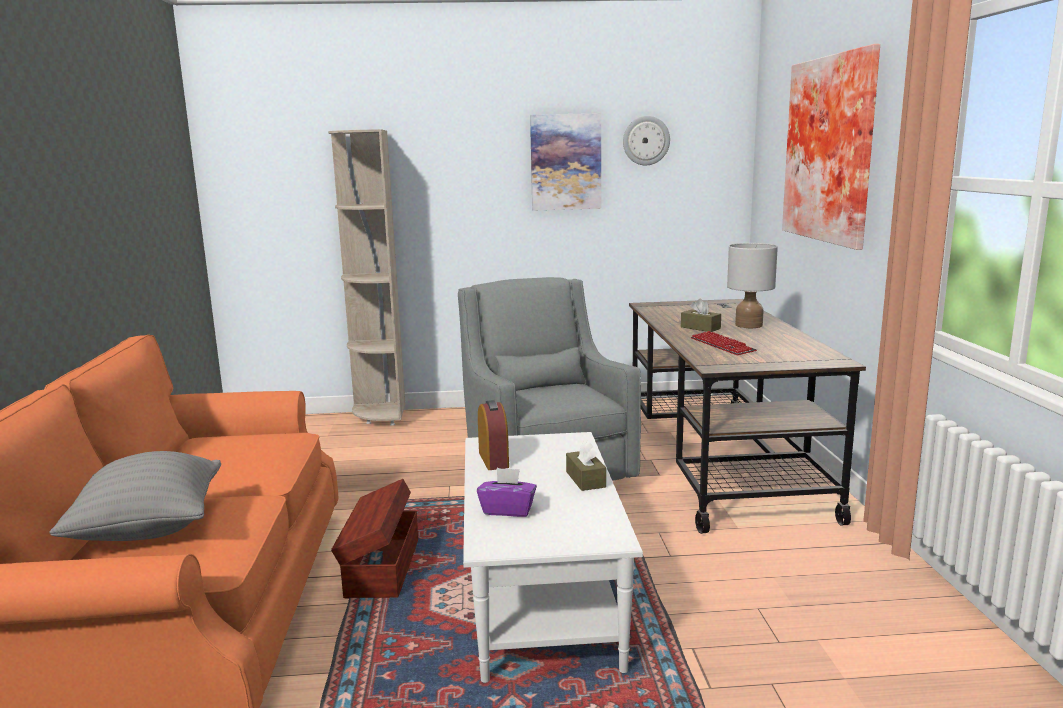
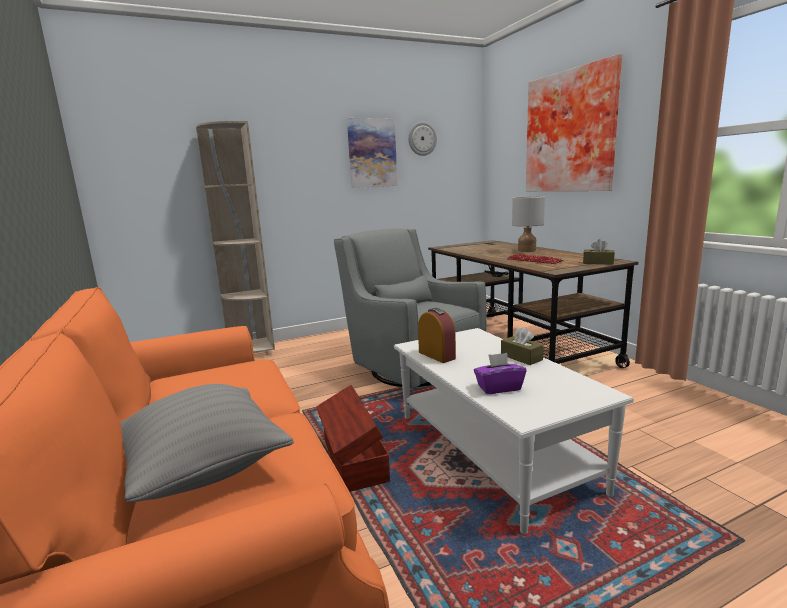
camera: 20 degrees left, 0 degrees up
brown tissue box [681,299,721,332] -> brown tissue box moved to [583,239,615,265]

